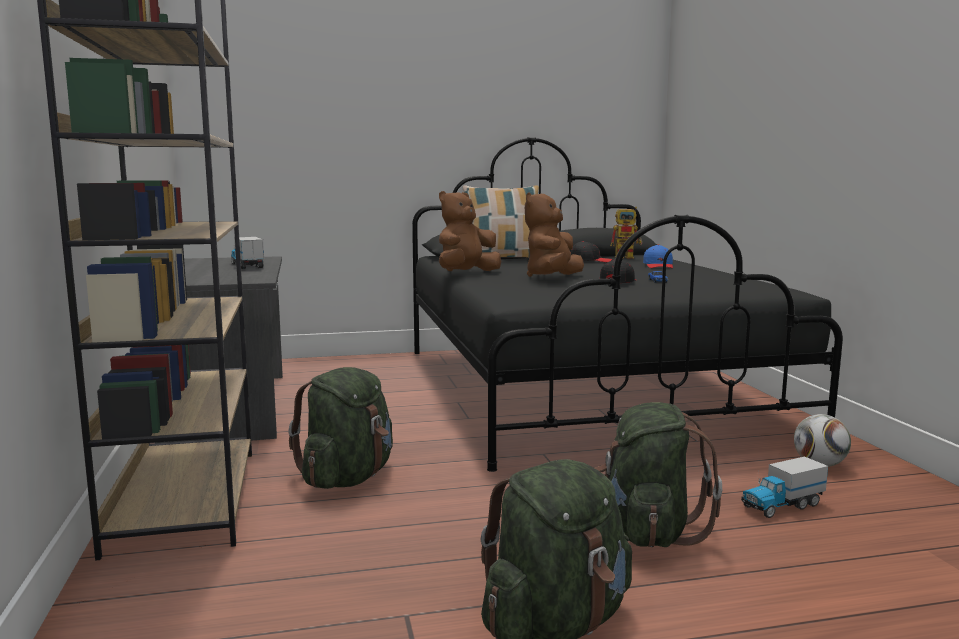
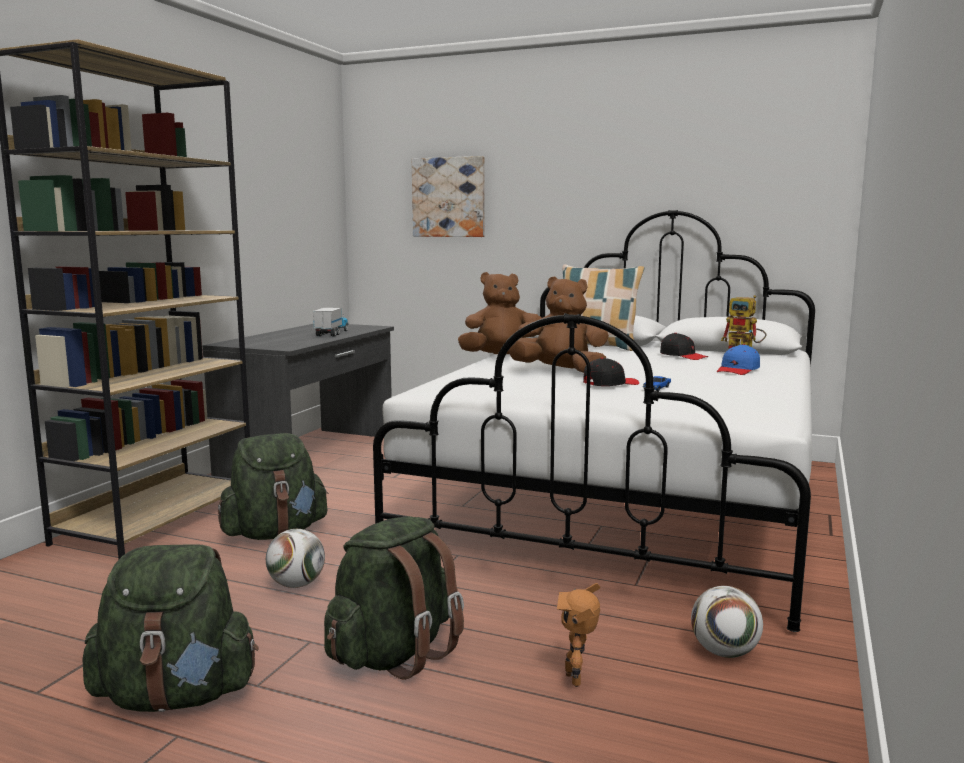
camera: 35 degrees right, 0 degrees up
black bed [412,137,843,472] -> white bed [373,210,815,632]
brown plush toy [525,192,584,277] -> brown plush toy turned 45 degrees clockwise [508,277,609,373]
toy truck [741,456,828,518] -> toy robot [557,583,600,687]
none -> football [266,529,325,588]
none -> picture [412,156,485,237]

